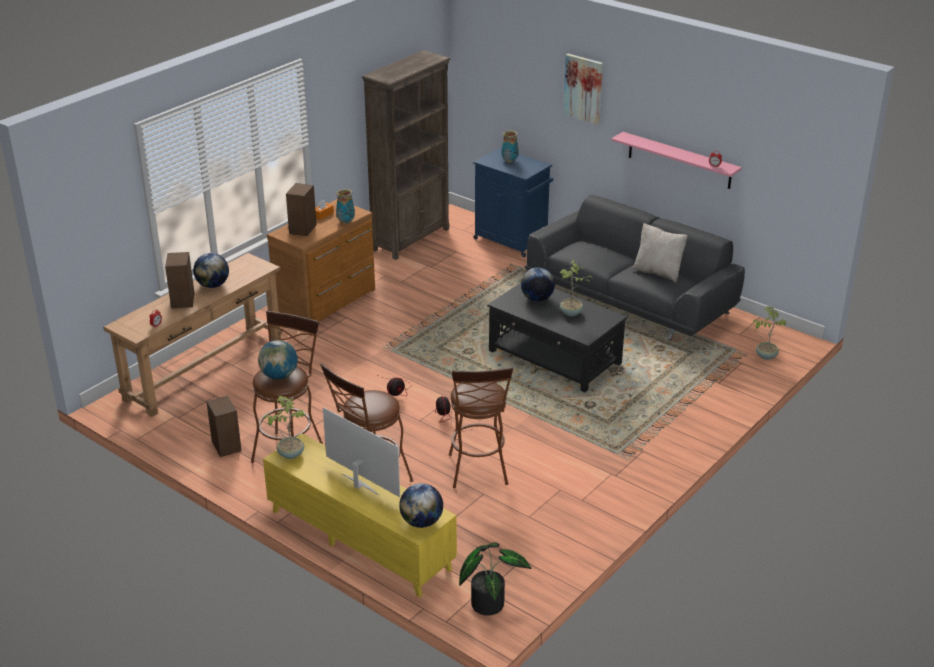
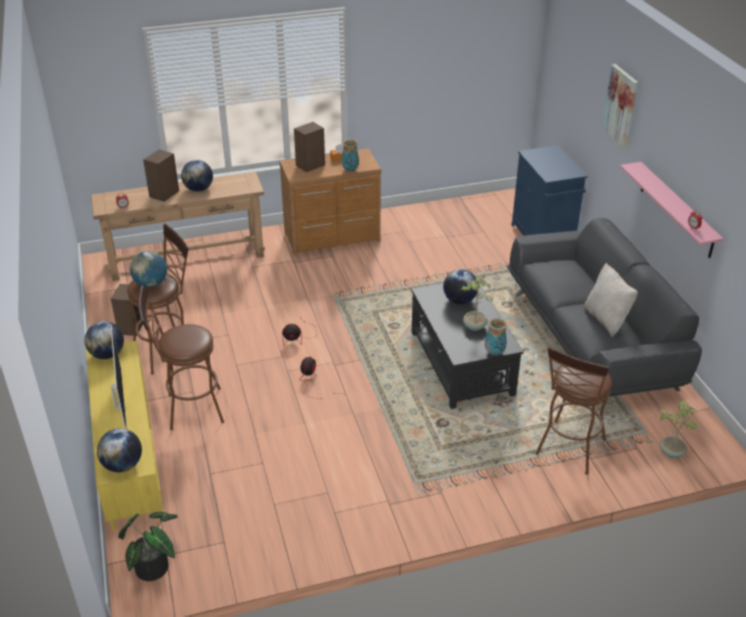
camera: 35 degrees right, 5 degrees up
potted plant [263,396,305,459] -> globe [85,321,124,359]
brown bookcase [362,50,451,260] -> none
brown stool [449,367,513,488] -> brown stool moved to [535,346,612,475]
vase [501,131,519,163] -> vase moved to [485,318,507,355]

